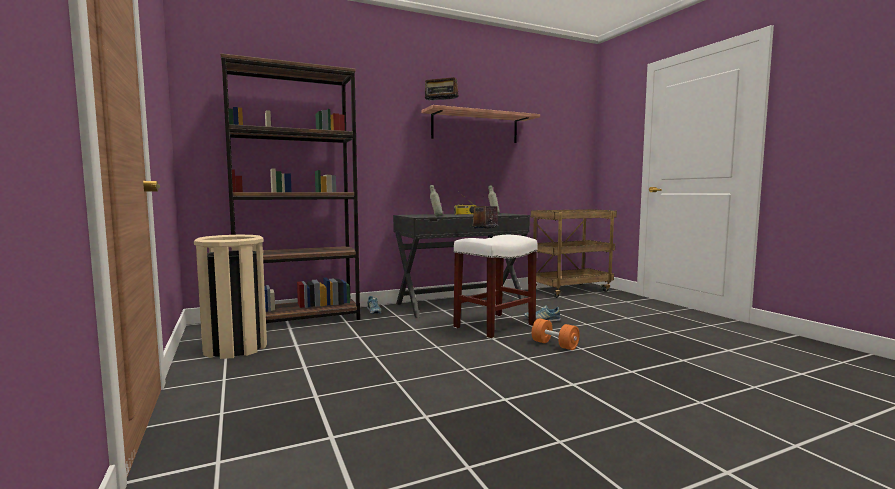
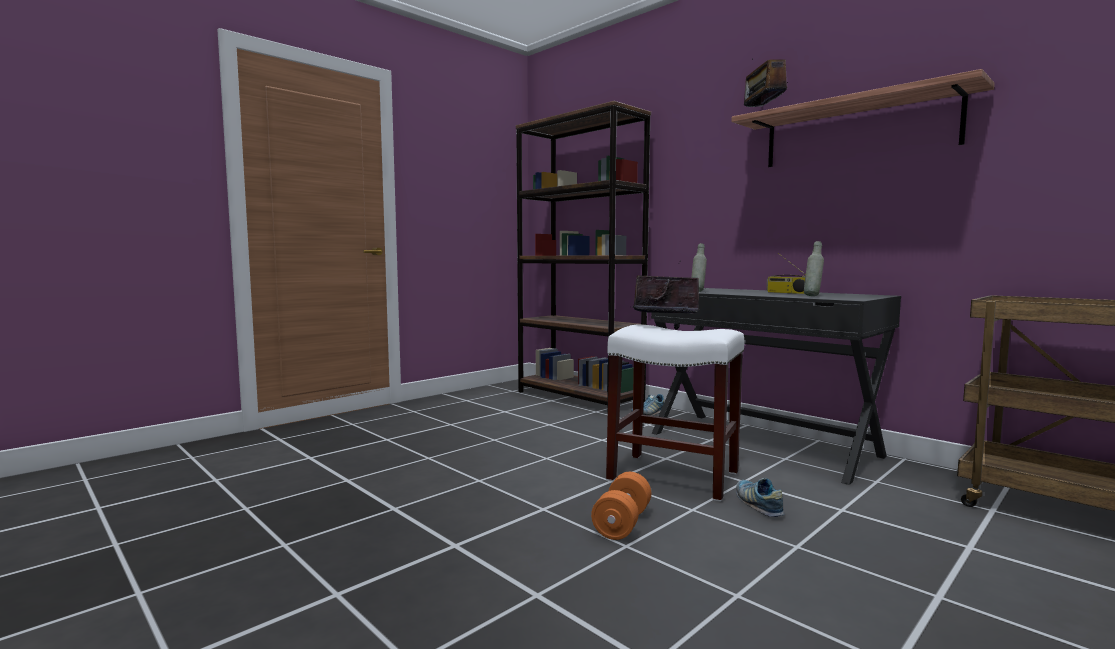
camera: 70 degrees right, 0 degrees up
beige trash can [194,235,267,359] -> none

